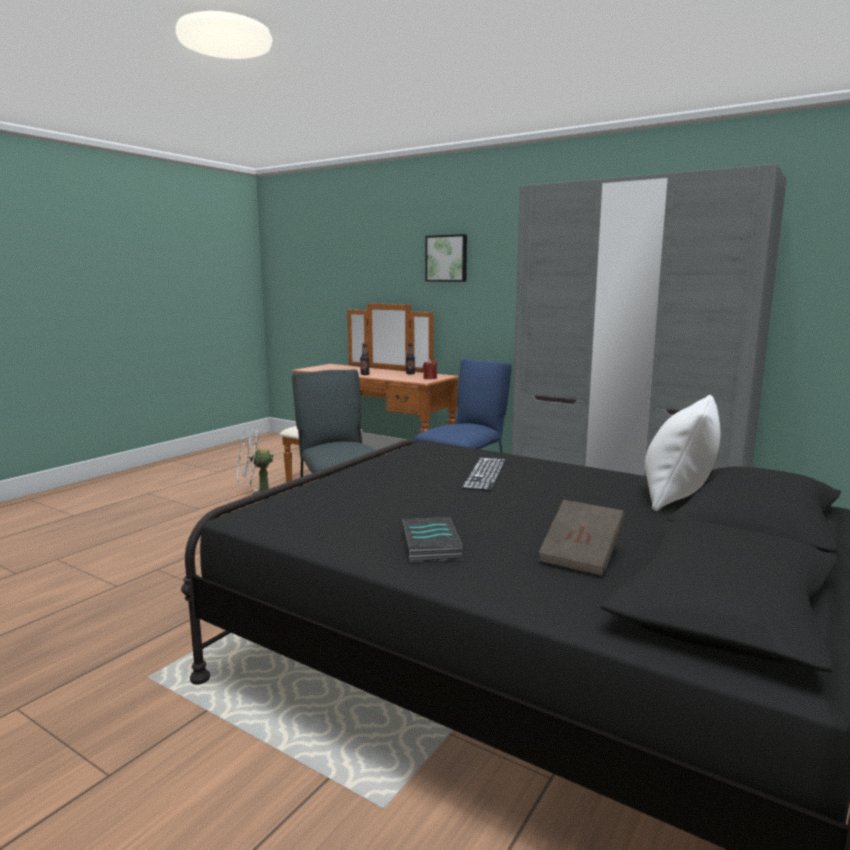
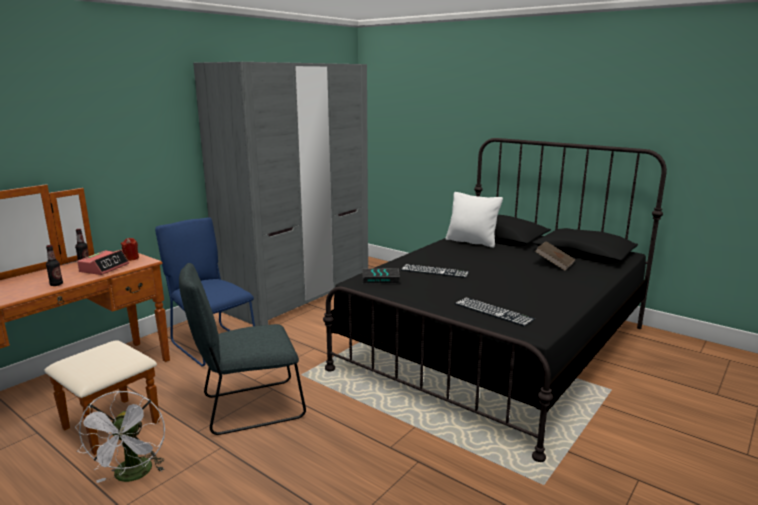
camera: 85 degrees left, 5 degrees up
book [402,517,463,563] -> book moved to [362,268,400,284]
picture [425,234,467,282] -> none
none -> alarm clock [77,250,129,275]
none -> keyboard [454,297,535,326]

